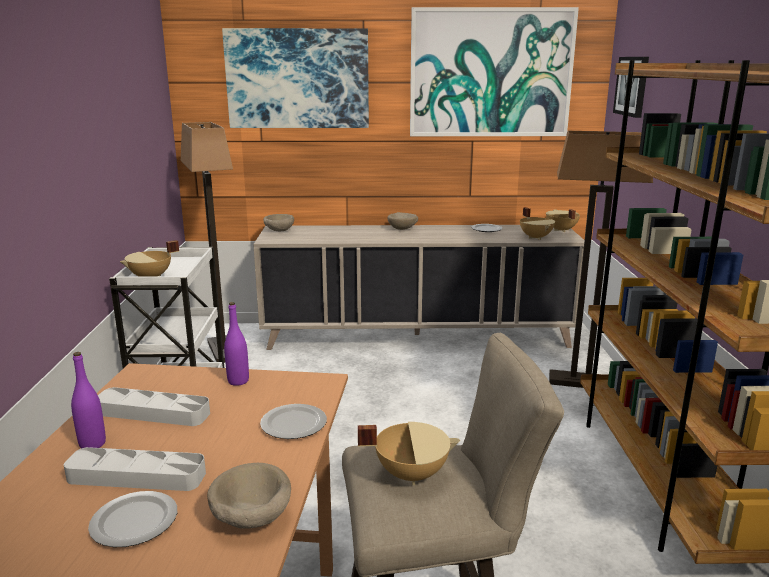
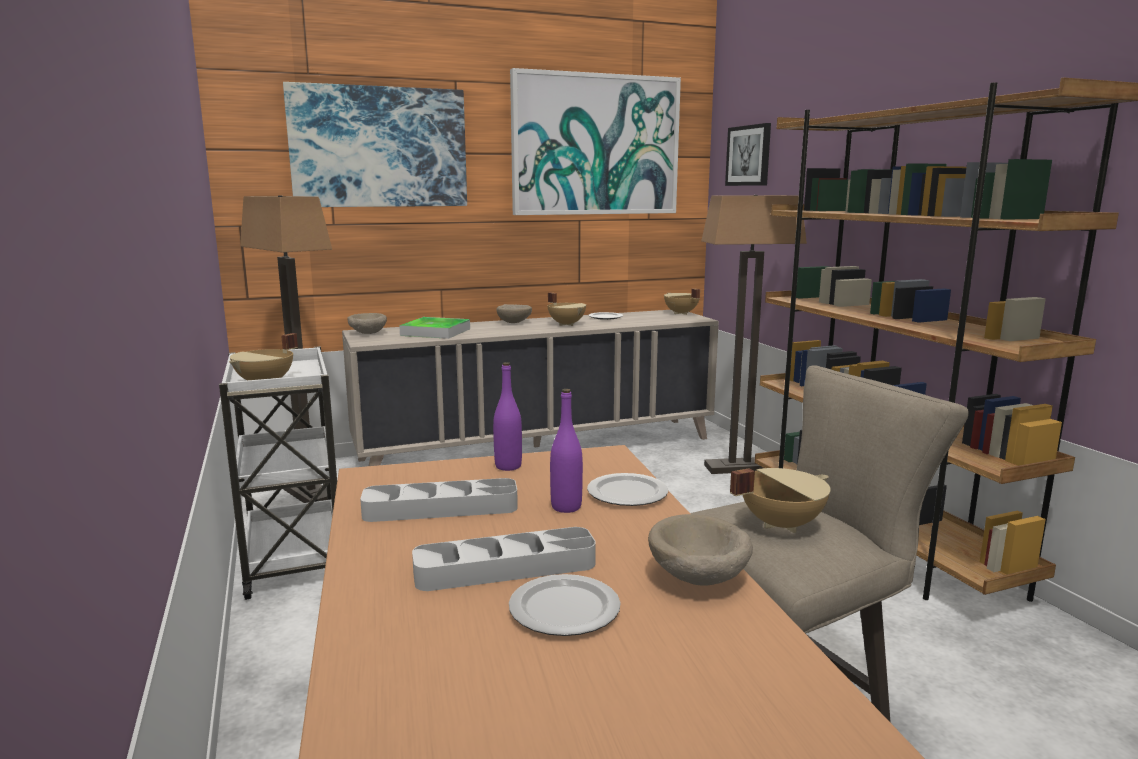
camera: 20 degrees left, 5 degrees down
purple bottle [71,352,106,448] -> purple bottle moved to [550,389,583,513]
beige cooking pot [520,207,555,240] -> beige cooking pot moved to [548,292,586,326]
none -> tray [399,317,470,339]

